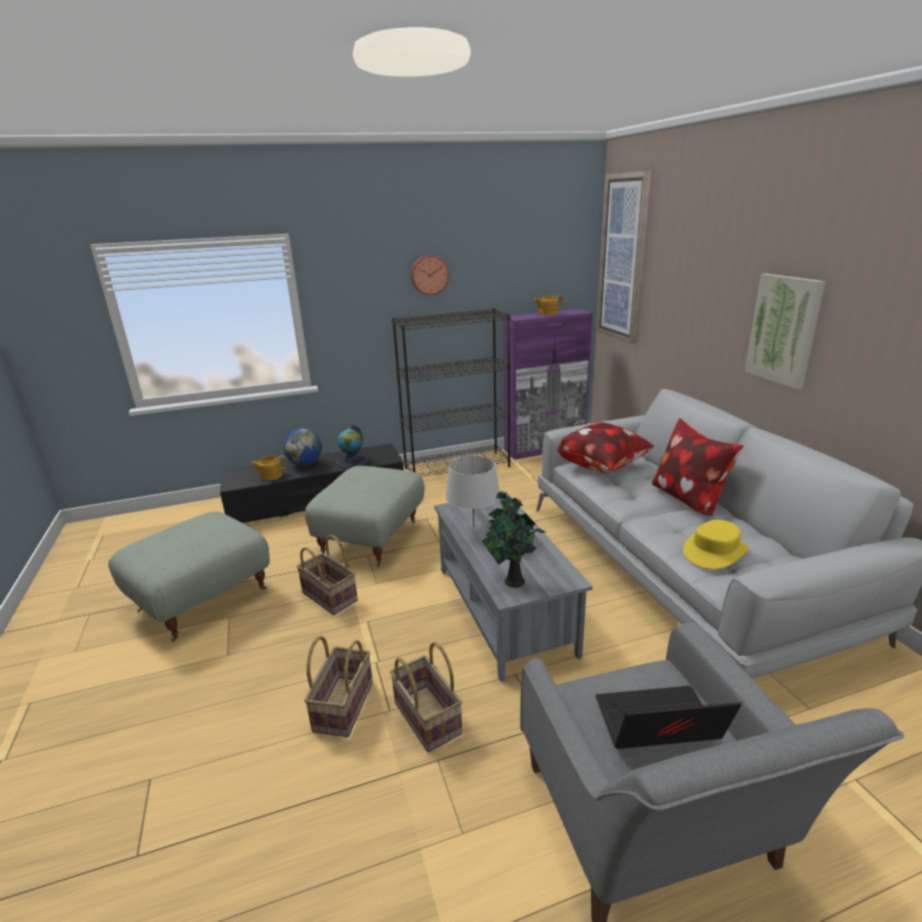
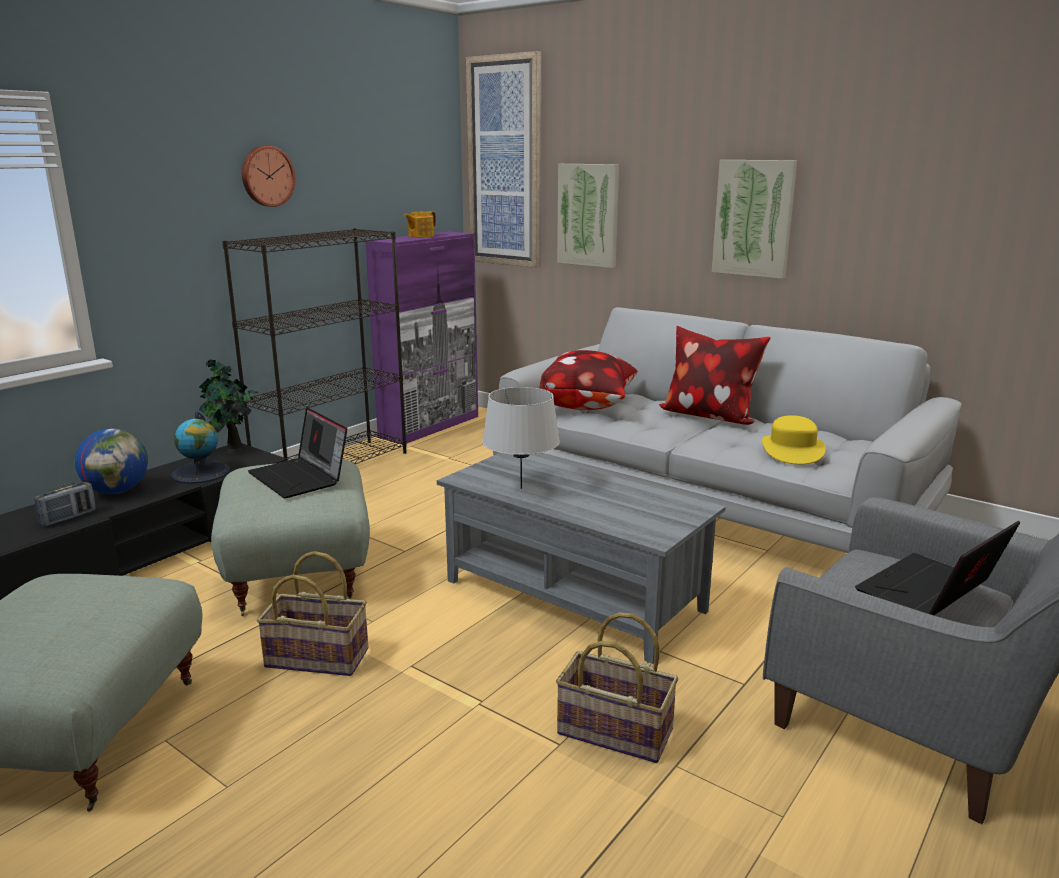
camera: 35 degrees left, 5 degrees down
teapot [250,456,286,480] -> radio [34,482,96,526]
basket [304,636,373,737] -> none
potted plant [482,491,546,588] -> potted plant moved to [199,358,259,454]
none -> laptop [248,407,347,498]
none -> picture [557,164,619,268]

